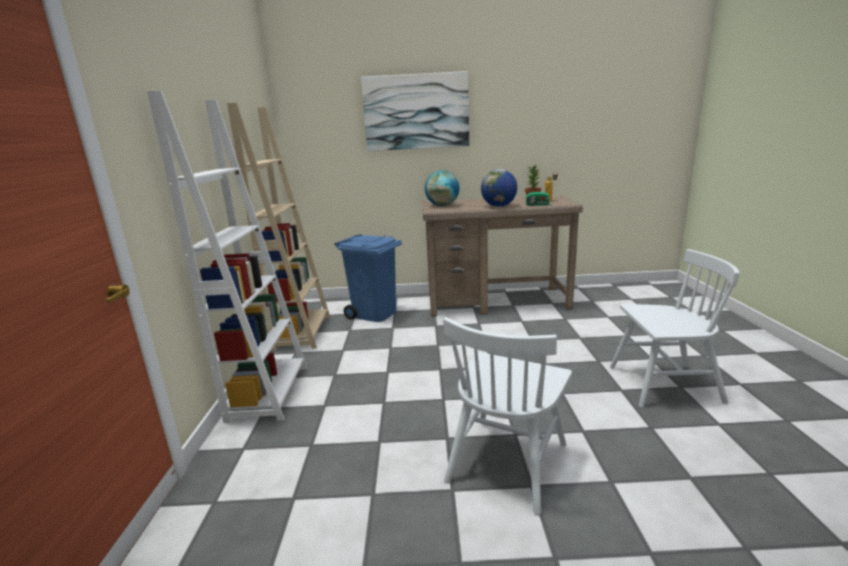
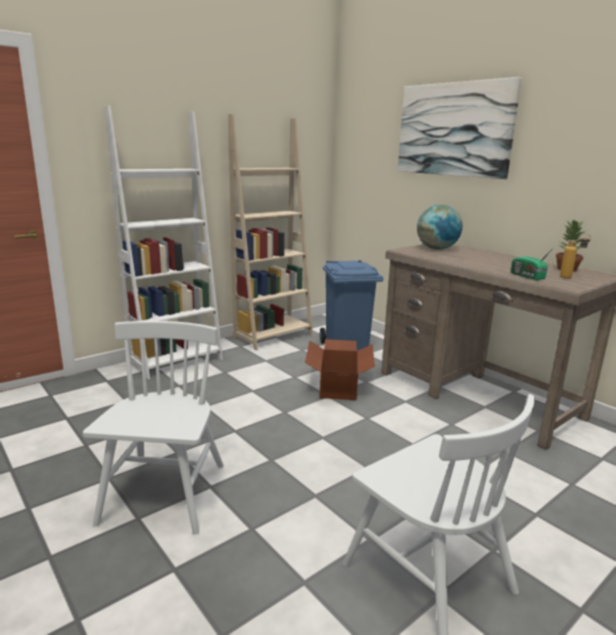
camera: 50 degrees right, 0 degrees up
white chair [443,317,572,515] -> white chair turned 105 degrees clockwise [83,321,224,535]
globe [481,169,517,207] -> none
none -> cardboard box [305,339,375,400]

